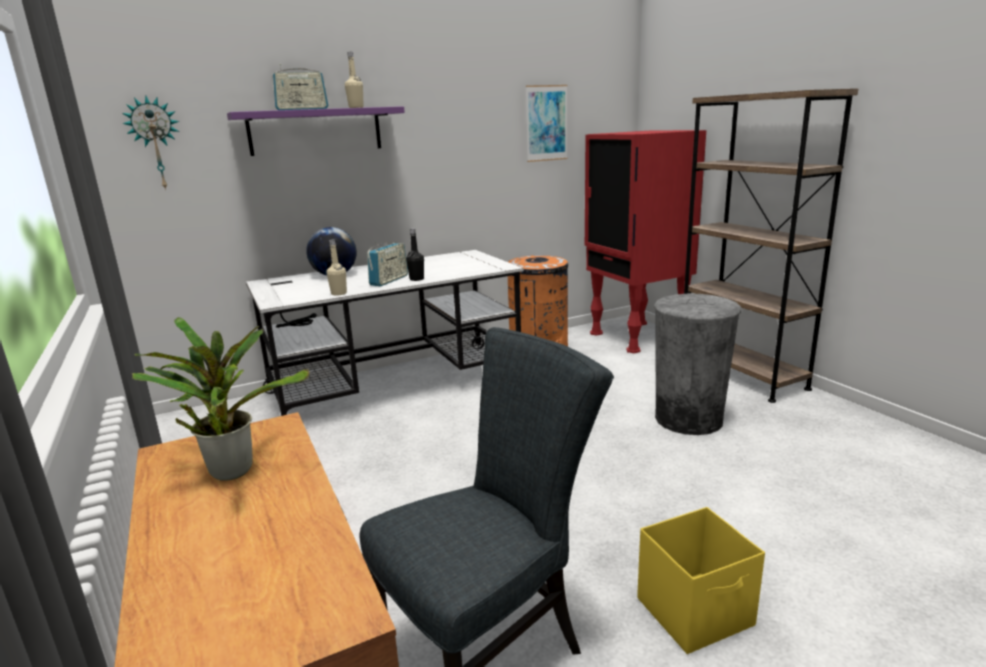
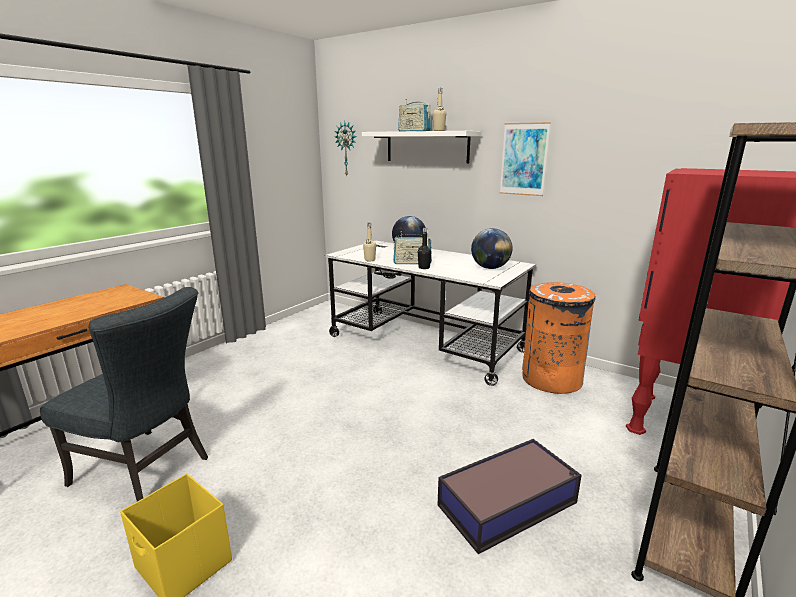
camera: 60 degrees right, 0 degrees up
potted plant [132,317,310,481] -> none
purple shelf [227,106,405,156] -> white shelf [362,131,481,163]
picture [526,85,568,162] -> picture moved to [500,122,551,196]
grey trash can [654,294,741,435] -> storage box [437,439,582,554]
none -> globe [471,228,513,269]

